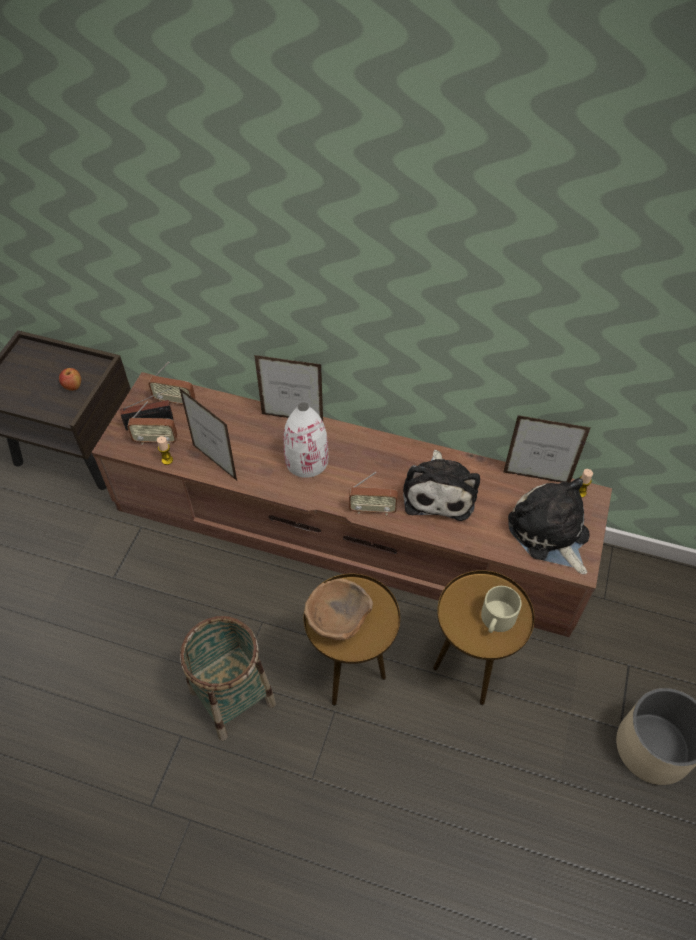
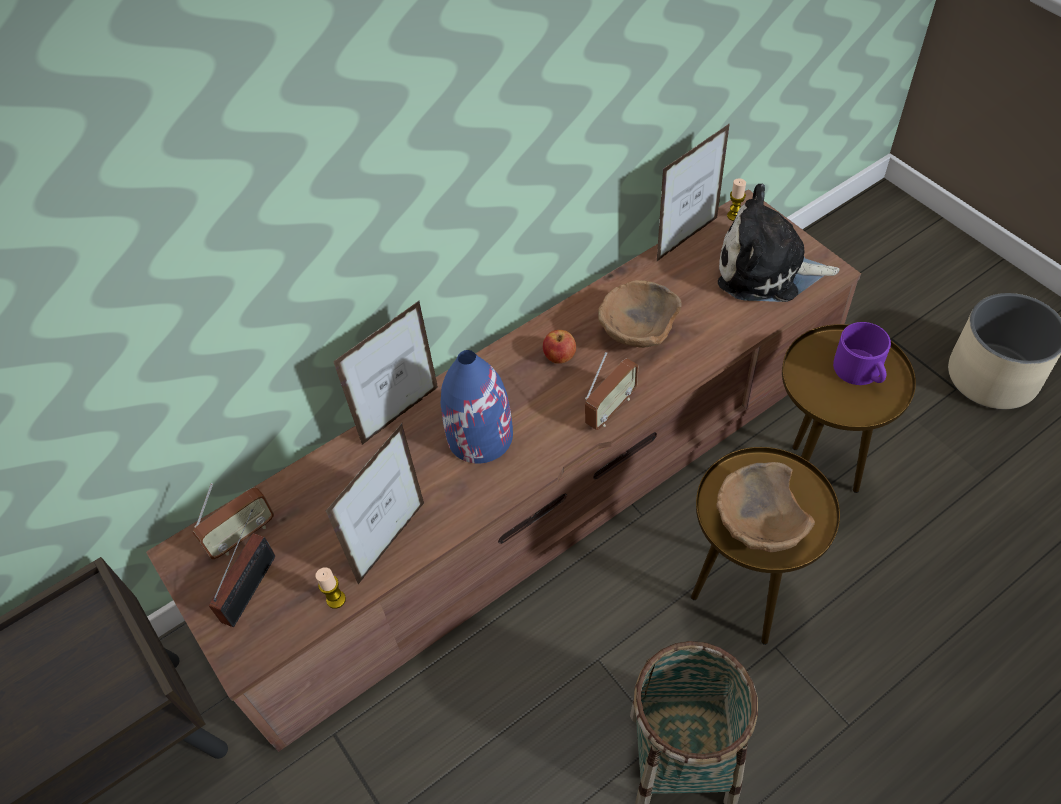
camera: 50 degrees left, 0 degrees up
apple [59,368,81,391] -> apple moved to [543,330,576,364]
radio [127,401,177,445] -> none
picture frame [179,388,237,480] -> picture frame turned 135 degrees clockwise [326,423,425,584]
white vase [283,402,328,478] -> blue vase [441,350,513,463]
plush toy [403,450,480,521] -> brown bowl [598,280,682,348]
beige mug [481,586,522,633] -> purple mug [833,322,891,385]

